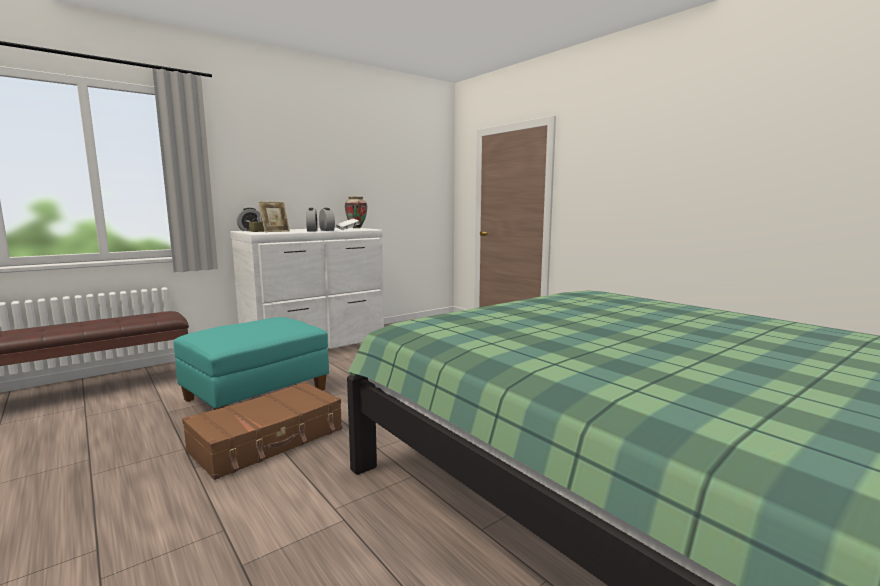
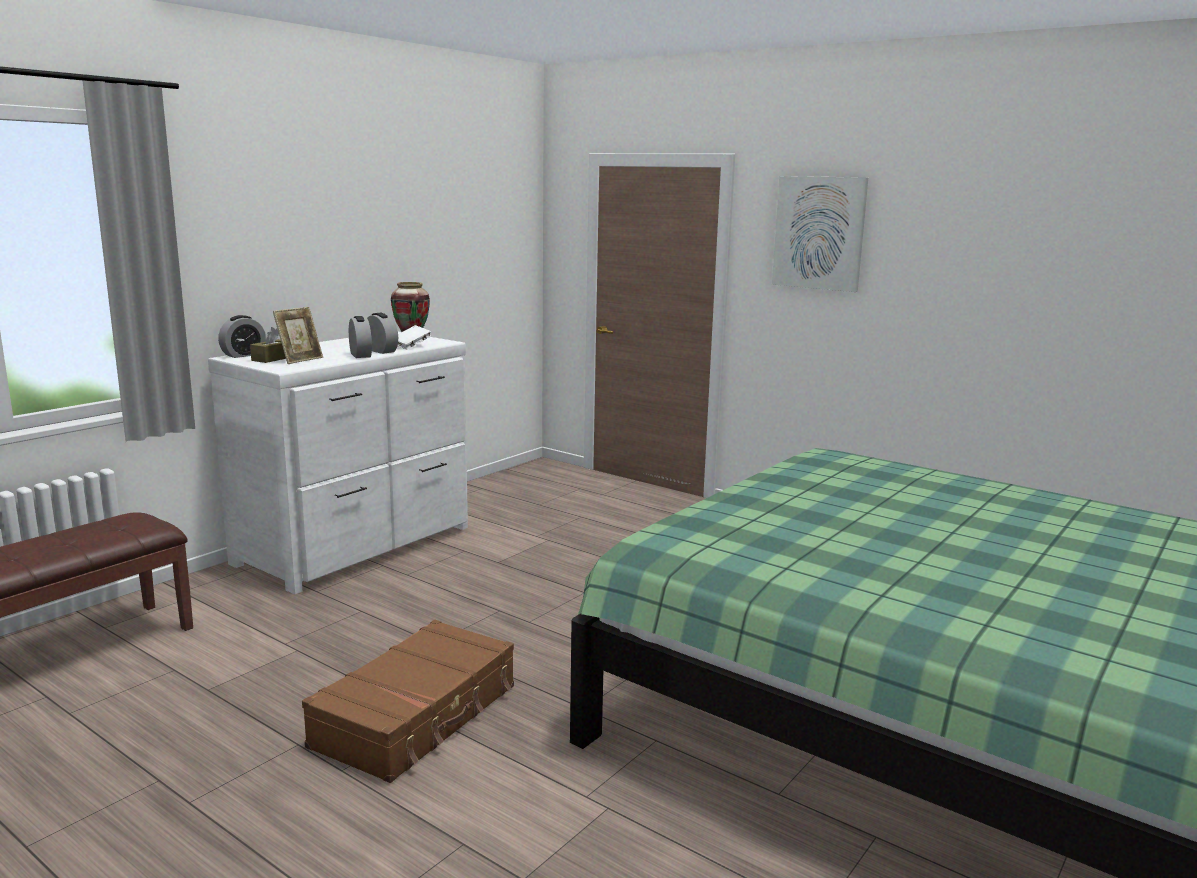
camera: 15 degrees left, 5 degrees up
turquoise ottoman [174,317,329,410] -> none
none -> picture [772,176,868,292]

